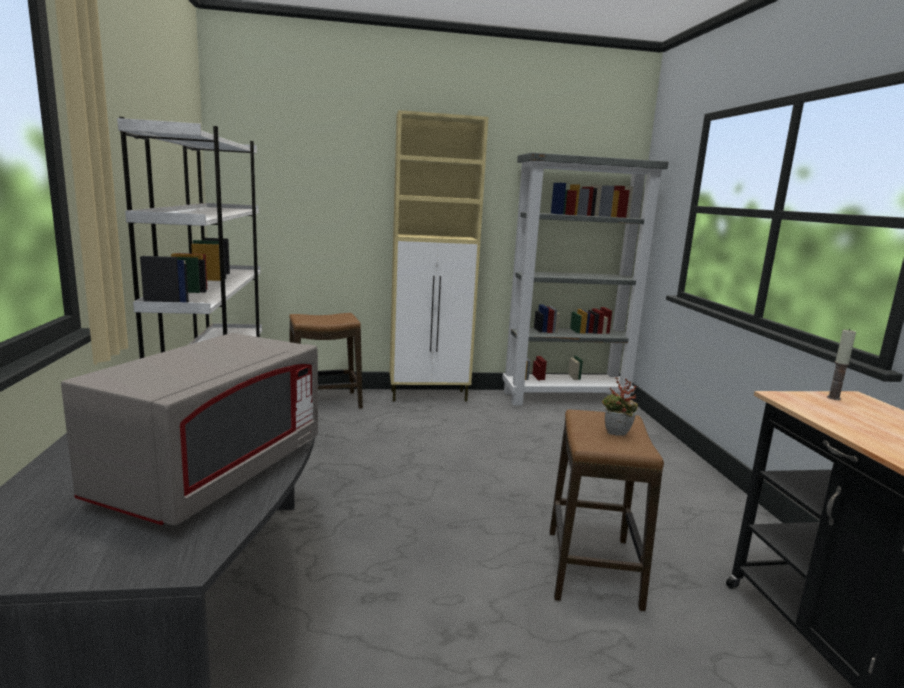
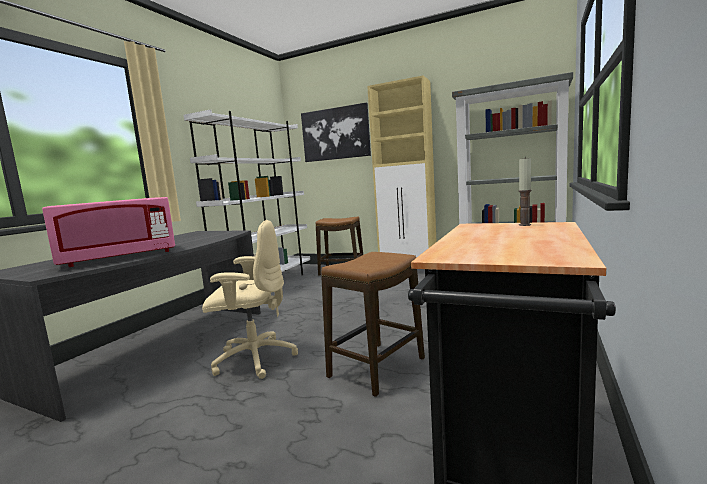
camera: 35 degrees right, 5 degrees down
grey microwave [61,333,318,526] -> pink microwave [42,197,175,267]
potted plant [602,378,638,436] -> none
none -> beige office chair [202,220,298,379]
none -> picture [301,103,371,162]

